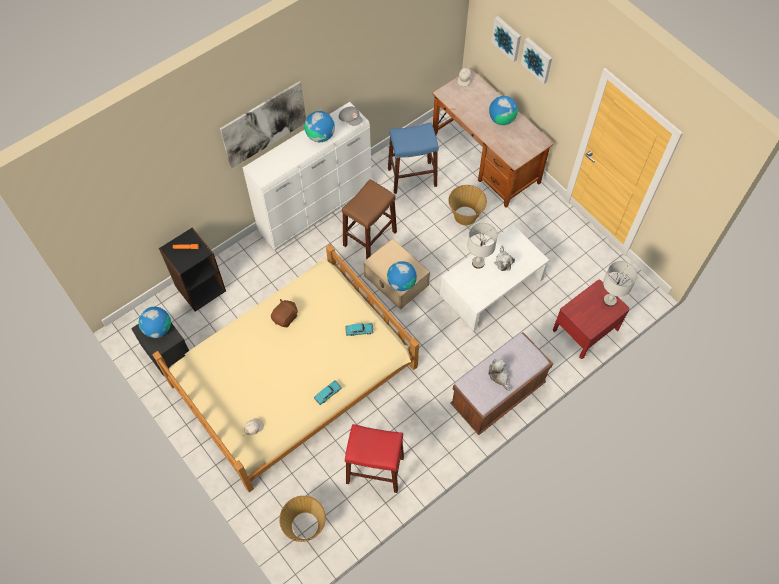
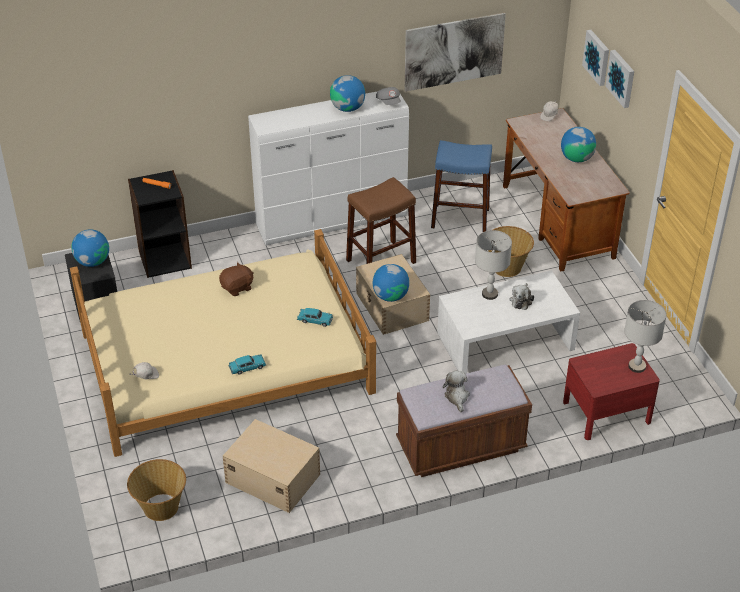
camera: 20 degrees right, 20 degrees down
picture [220,81,306,169] -> picture moved to [405,13,506,92]
red stool [345,424,404,493] -> beige storage box [223,419,320,513]

